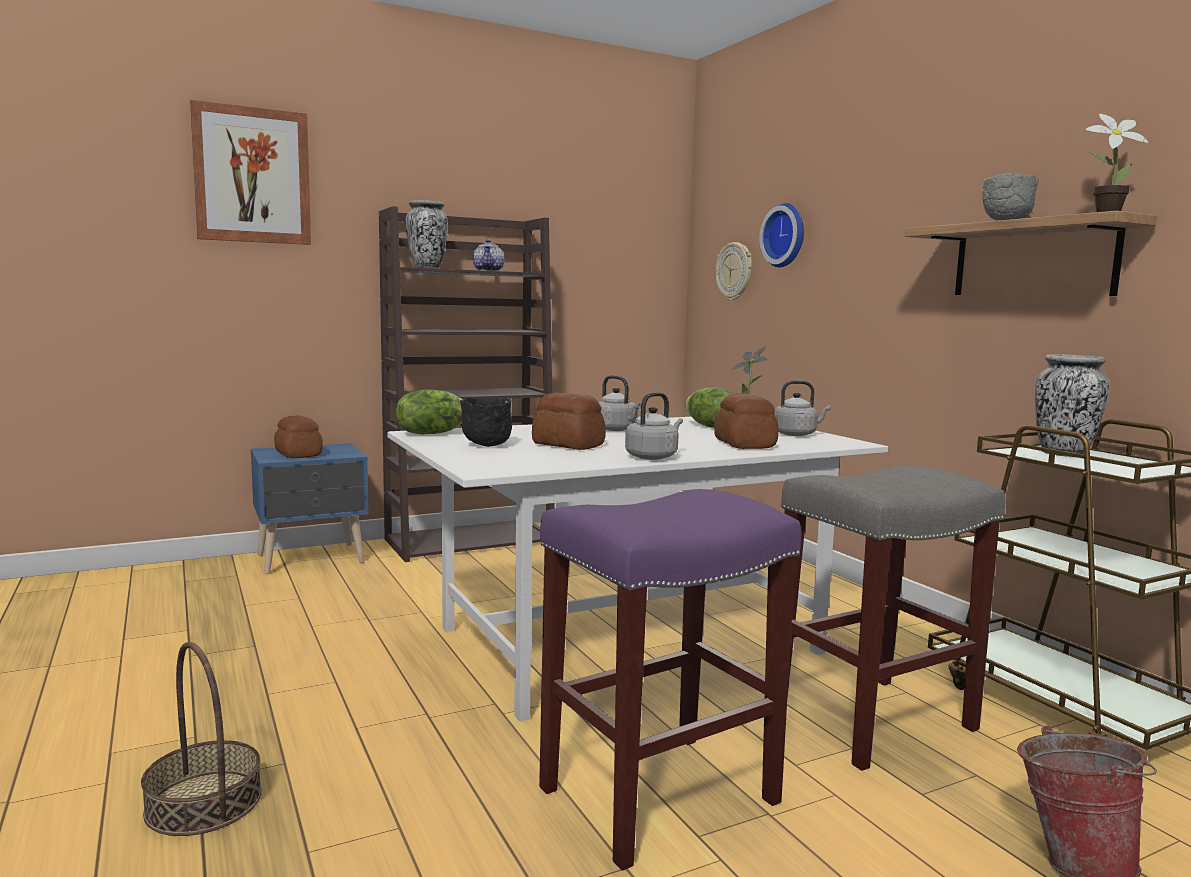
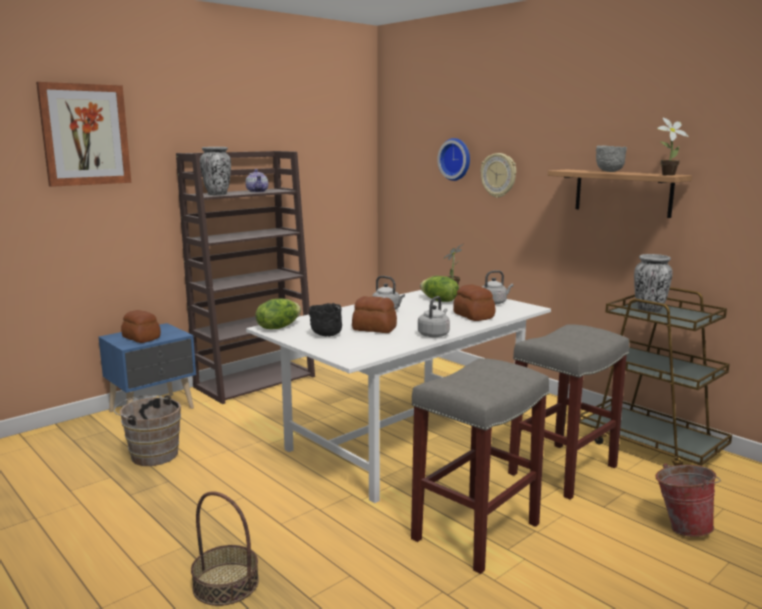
camera: 15 degrees left, 5 degrees up
purple stool [539,489,801,871] -> grey stool [411,358,549,574]
wall clock [715,242,752,301] -> wall clock moved to [480,153,516,198]
none -> brown bucket [114,395,181,466]

